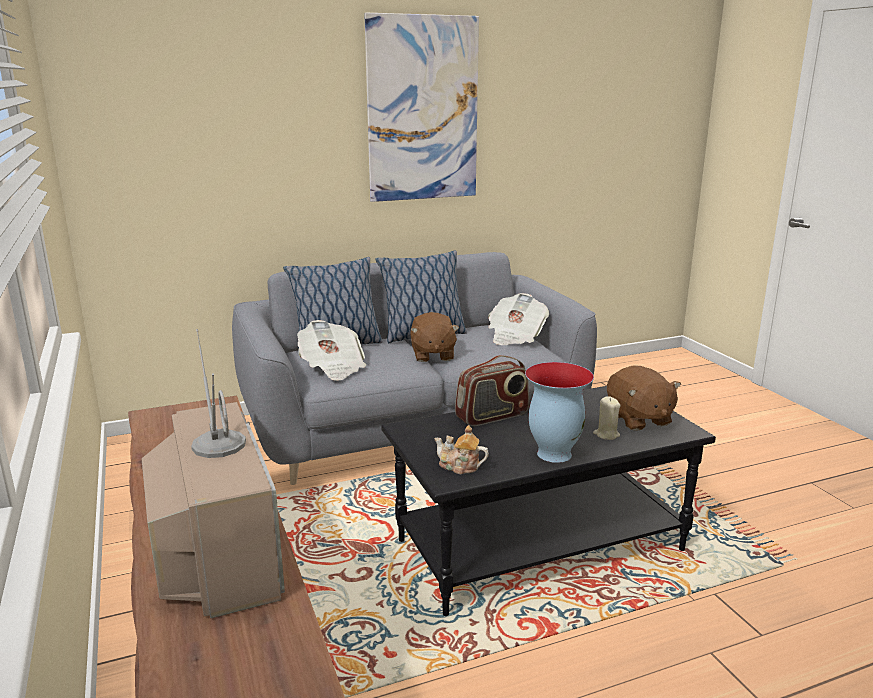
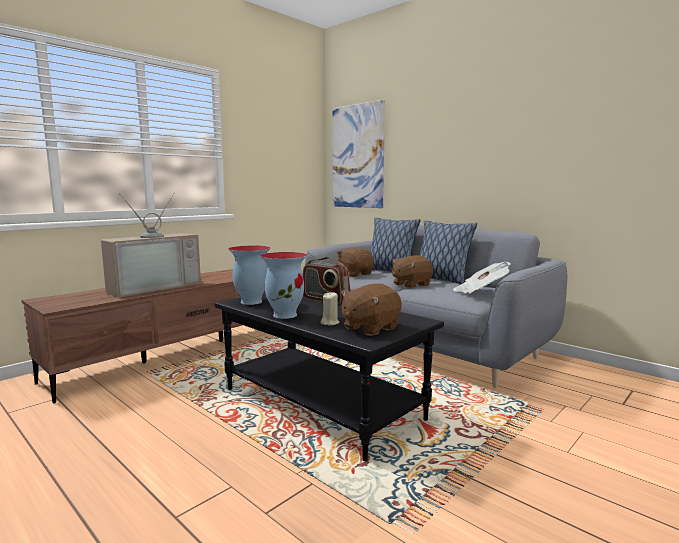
camera: 65 degrees right, 10 degrees down
newspaper [297,320,366,381] -> brown plush toy [337,248,374,277]
picture [364,13,479,202] -> picture moved to [333,100,385,208]
teapot [434,425,489,474] -> vase [228,245,271,305]

